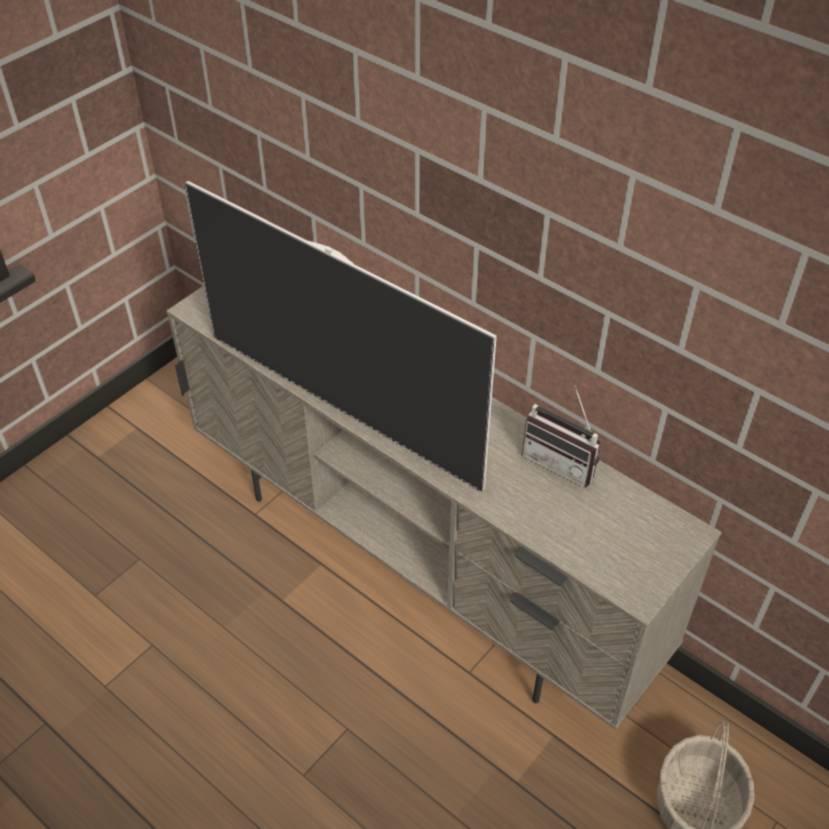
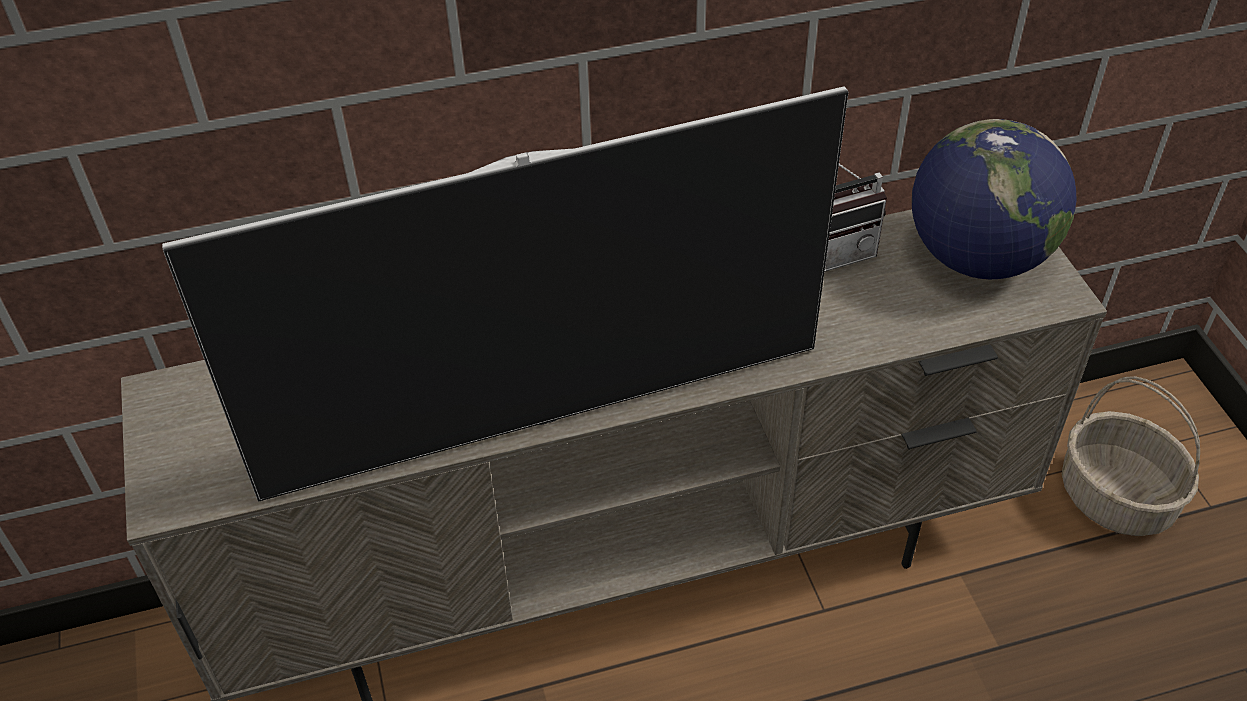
camera: 55 degrees left, 0 degrees up
none -> globe [912,119,1077,279]

